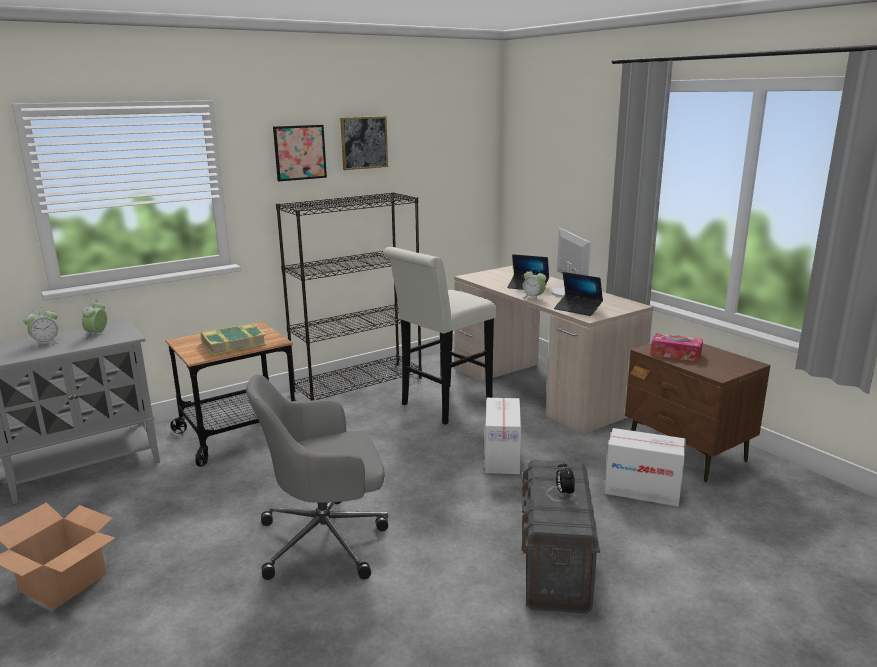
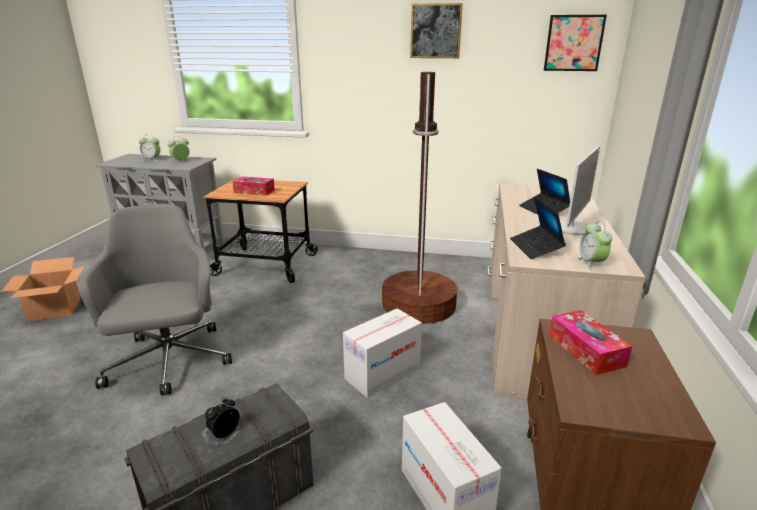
camera: 45 degrees right, 5 degrees up
book [201,323,267,355] -> tissue box [232,176,275,196]
grey office chair [246,374,388,580] -> grey office chair turned 45 degrees clockwise [78,204,232,396]
picture [273,125,327,181] -> picture moved to [544,15,607,71]
black bookcase [276,192,422,401] -> none
white stool [383,247,497,424] -> brown floor lamp [382,72,457,324]
alarm clock [522,268,546,301] -> alarm clock moved to [577,221,612,270]

